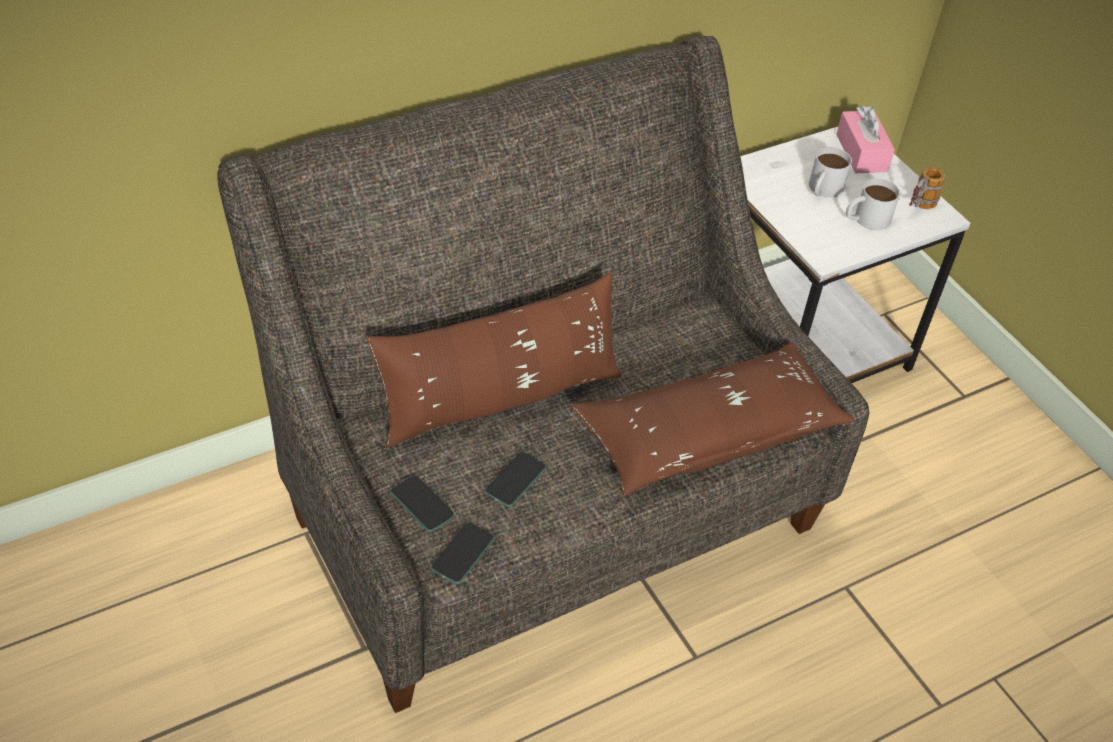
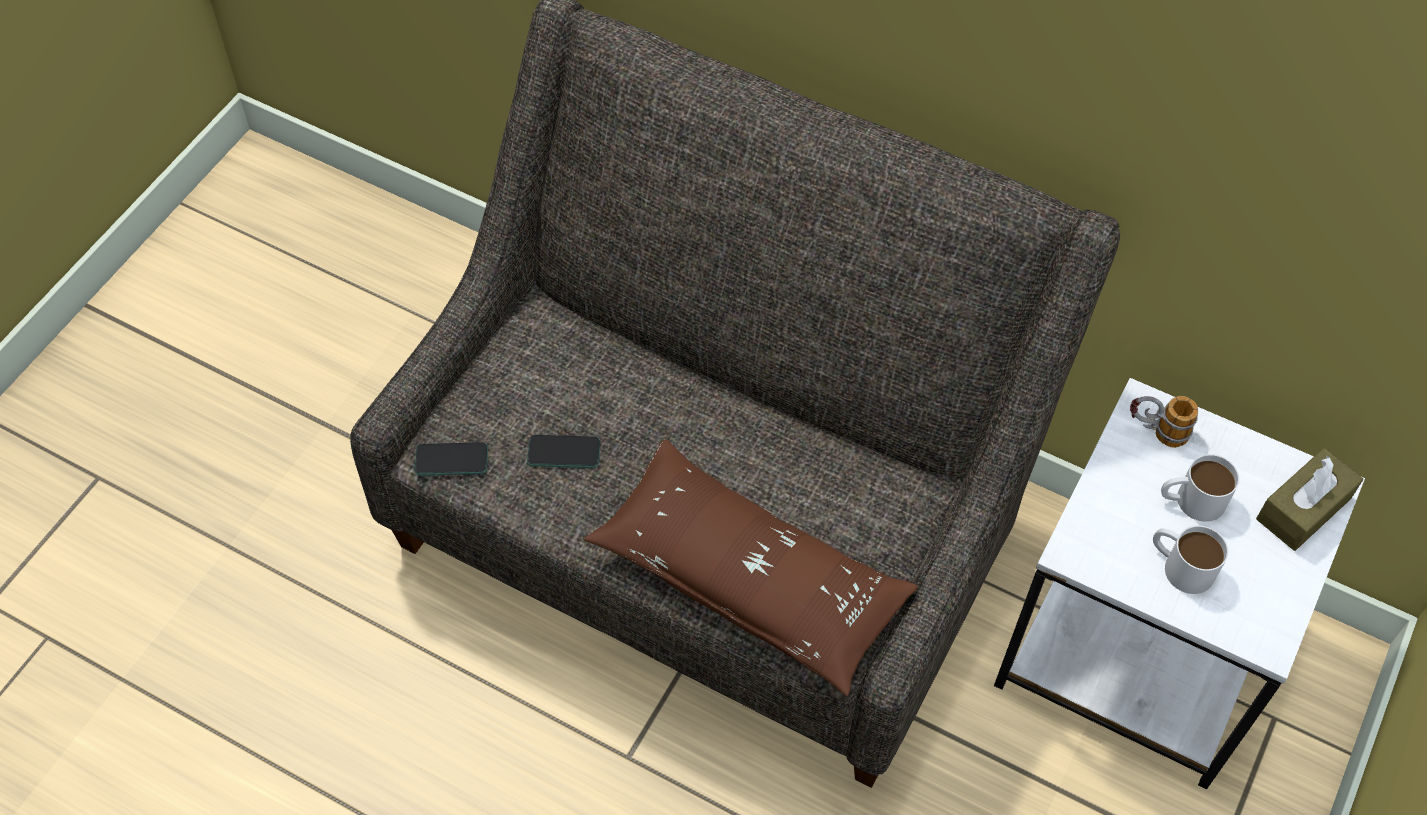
camera: 60 degrees right, 10 degrees up
brown pillow [366,273,621,448] -> none
phone [390,475,455,532] -> none
pink tissue box [836,106,895,173] -> brown tissue box [1256,448,1363,551]
mug [909,167,945,209] -> mug moved to [1130,396,1198,448]

